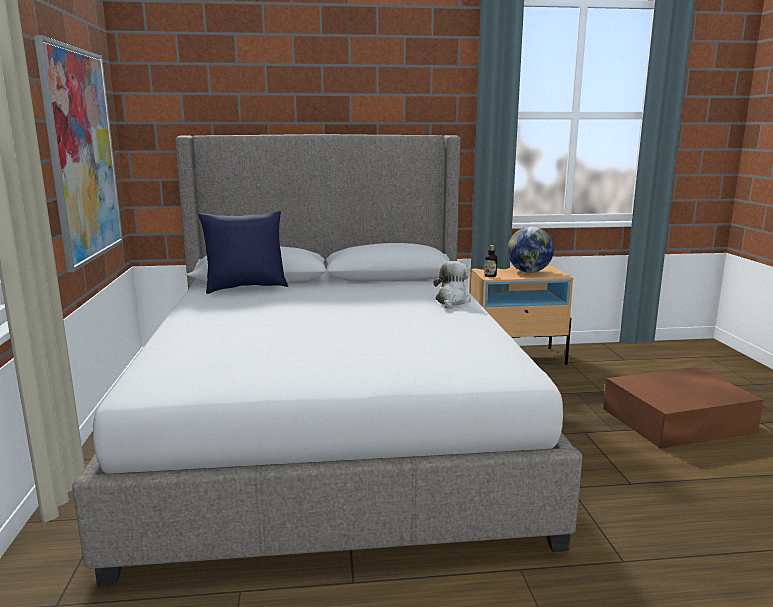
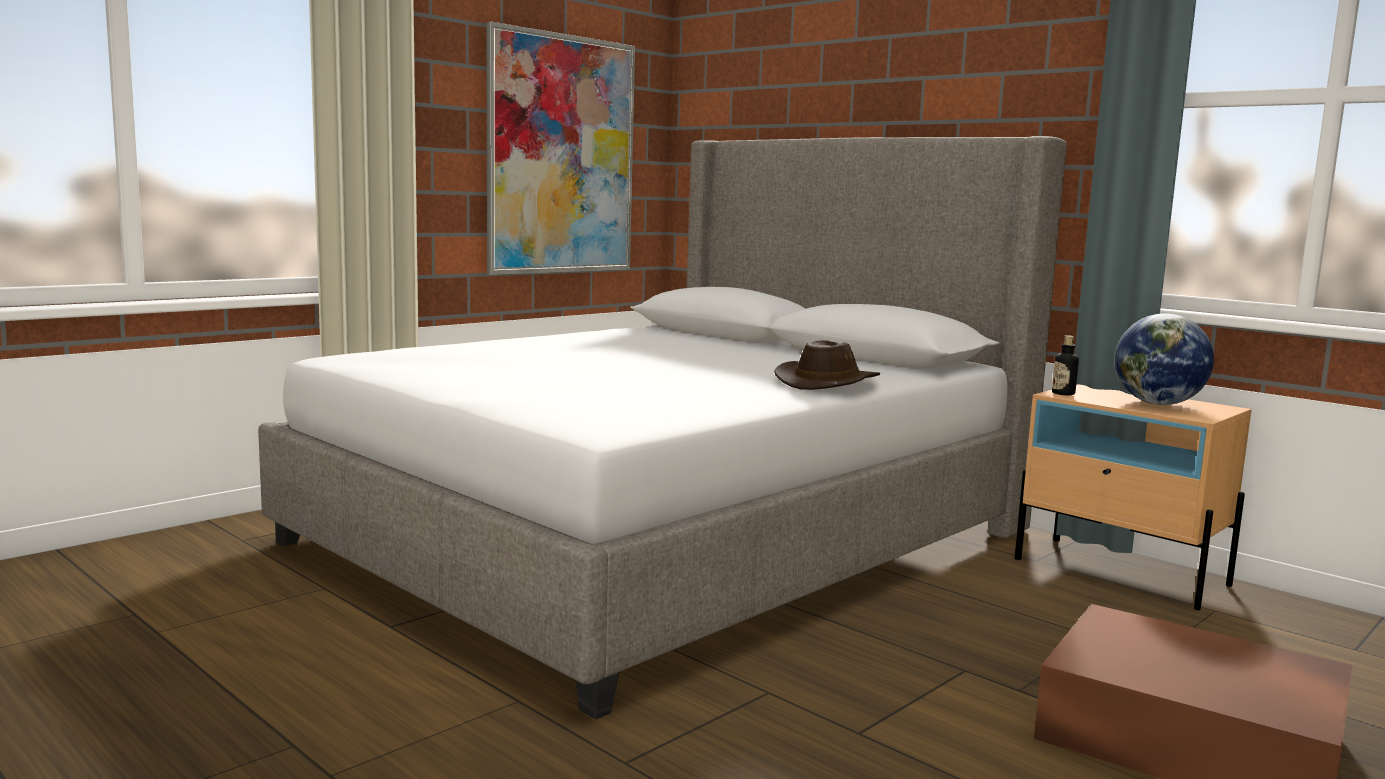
camera: 50 degrees right, 5 degrees down
blue pillow [198,211,288,294] -> none
plush toy [434,261,471,309] -> brown hat [774,340,880,390]

